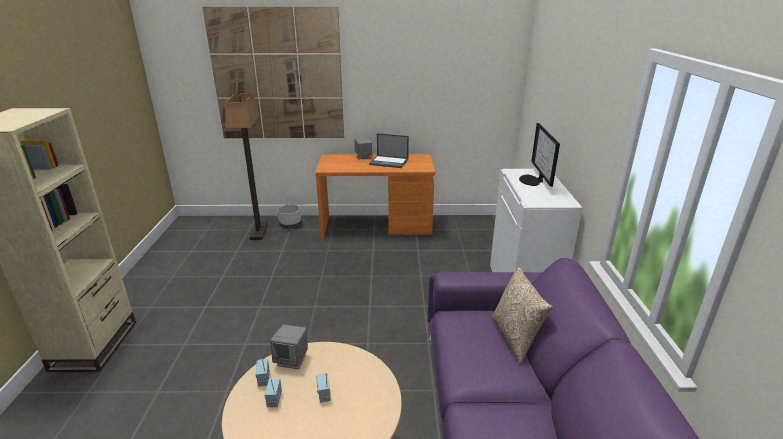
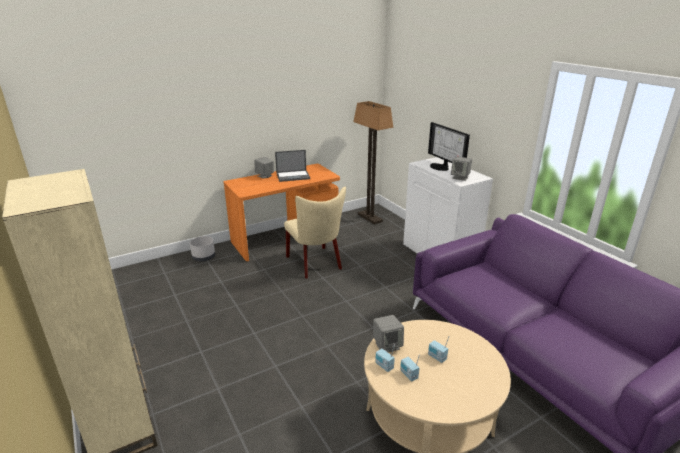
camera: 30 degrees left, 0 degrees up
picture [202,7,344,138] -> none
floor lamp [225,93,268,240] -> floor lamp moved to [353,101,394,224]
pillow [492,267,553,365] -> none
none -> beige chair [284,187,346,278]
none -> grey speaker [451,157,472,181]

